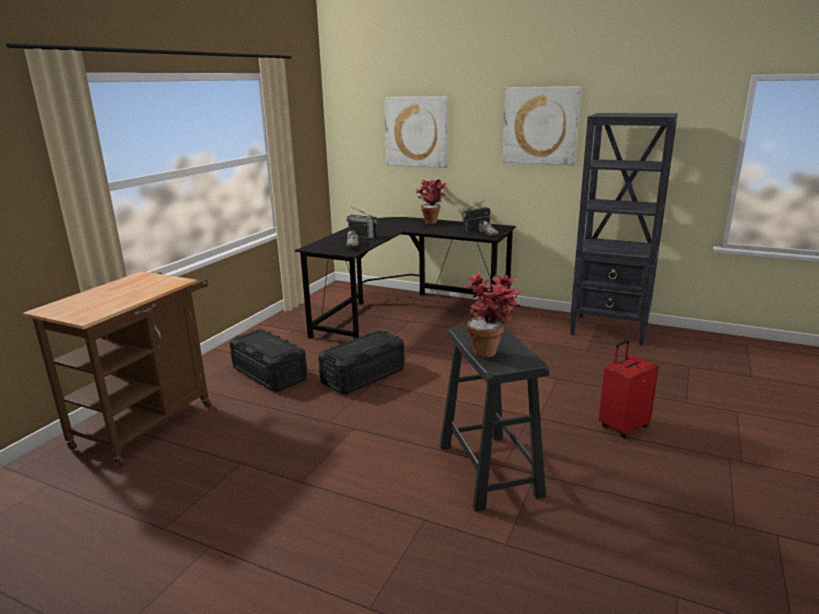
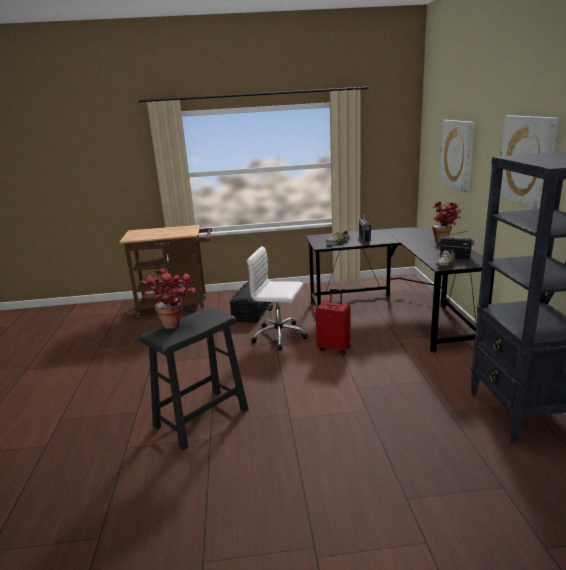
camera: 60 degrees right, 0 degrees up
black storage box [318,331,405,395] -> white office chair [247,246,308,351]
red suitcase [599,340,659,439] -> red suitcase moved to [316,289,351,355]

